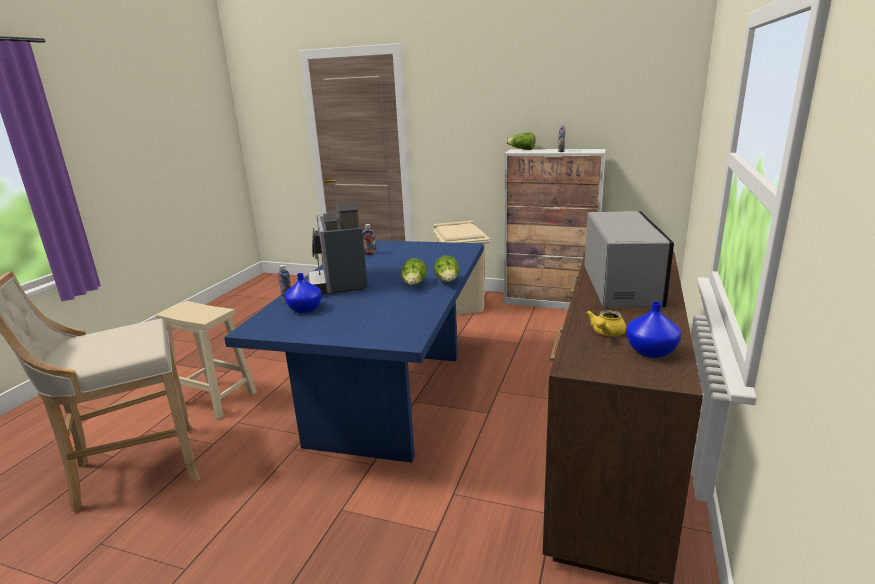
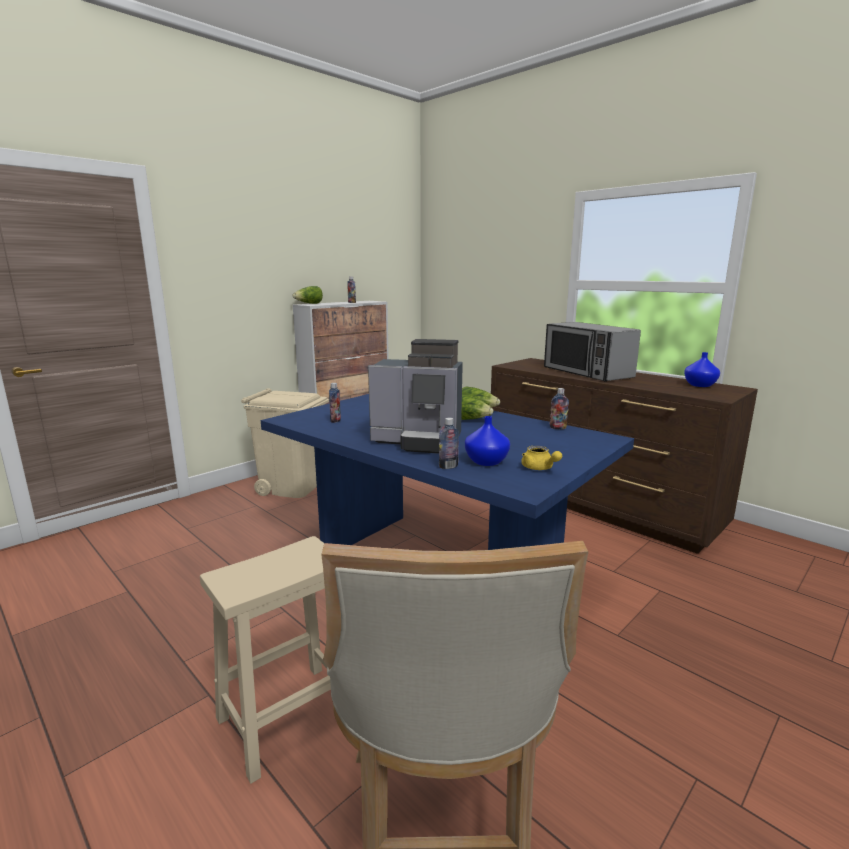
camera: 65 degrees left, 5 degrees down
microwave [584,211,674,308] -> microwave turned 150 degrees counterclockwise [544,322,641,382]
yellow teapot [586,310,626,336] -> yellow teapot moved to [521,446,562,470]
none -> bottle [550,388,569,429]

